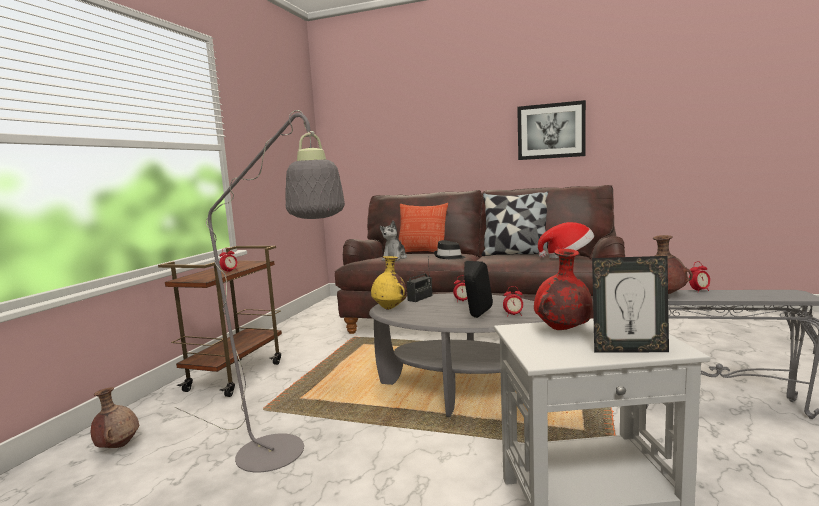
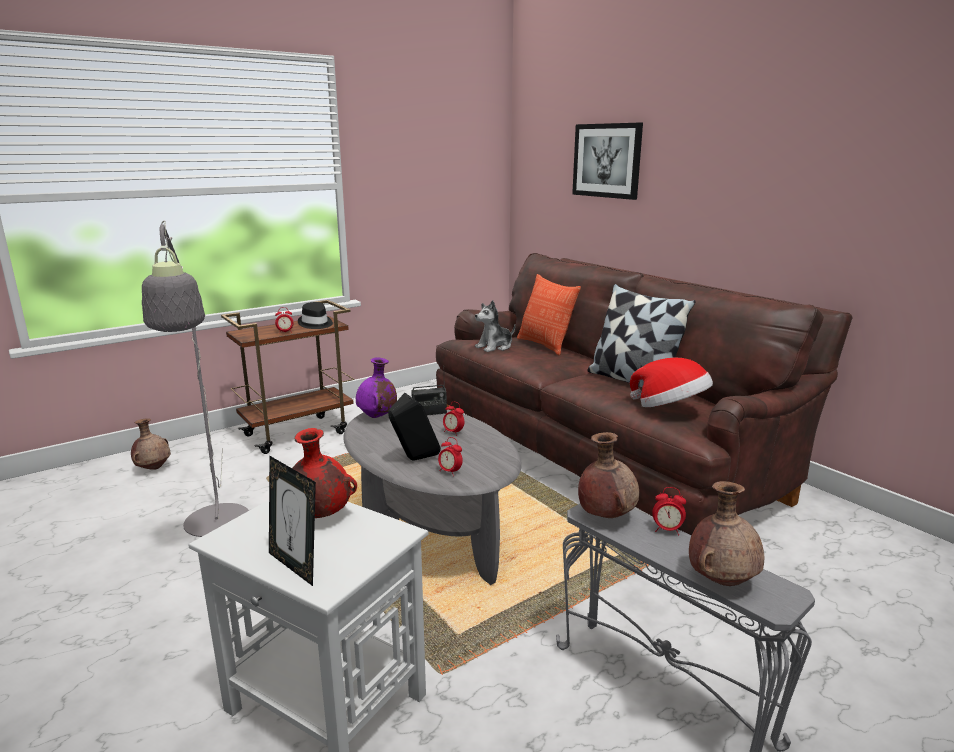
camera: 35 degrees right, 10 degrees up
yellow vase [371,256,406,310] -> purple vase [356,357,397,418]
black hat [434,240,465,260] -> black hat moved to [298,302,333,329]
picture [517,100,586,160] -> picture moved to [572,123,643,200]
none -> brown vase [689,481,765,586]

